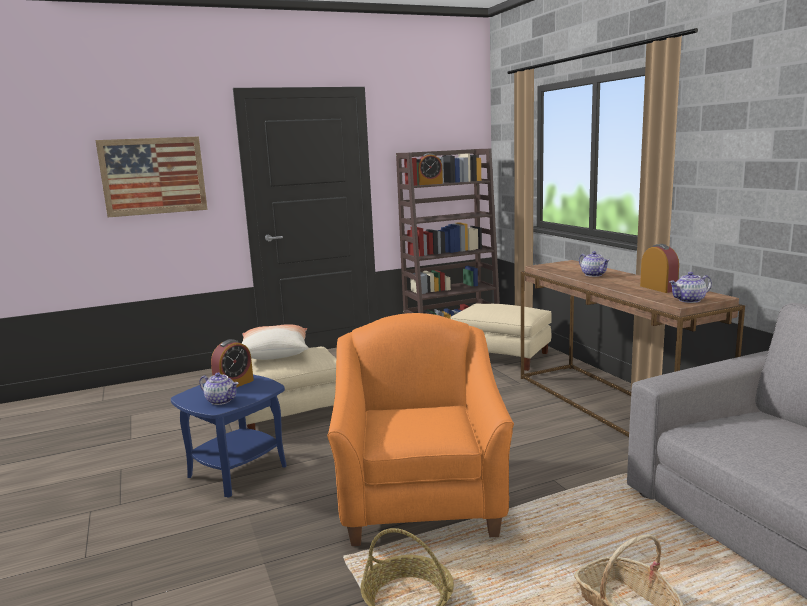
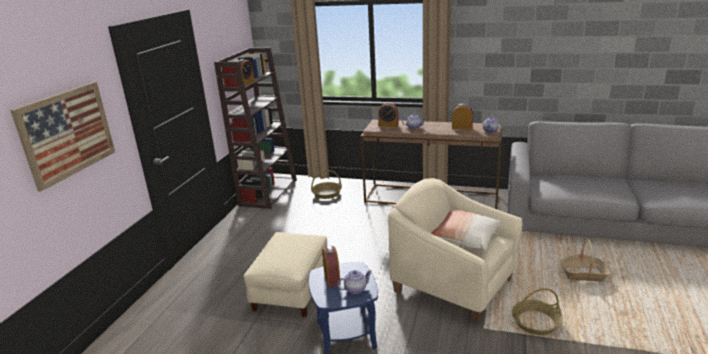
camera: 50 degrees left, 10 degrees up
pillow [242,324,308,360] -> pillow moved to [431,210,502,250]
orange armchair [327,313,514,546] -> beige armchair [388,178,522,322]
beige ottoman [451,303,552,371] -> basket [311,170,342,199]
none -> alarm clock [378,102,398,127]

